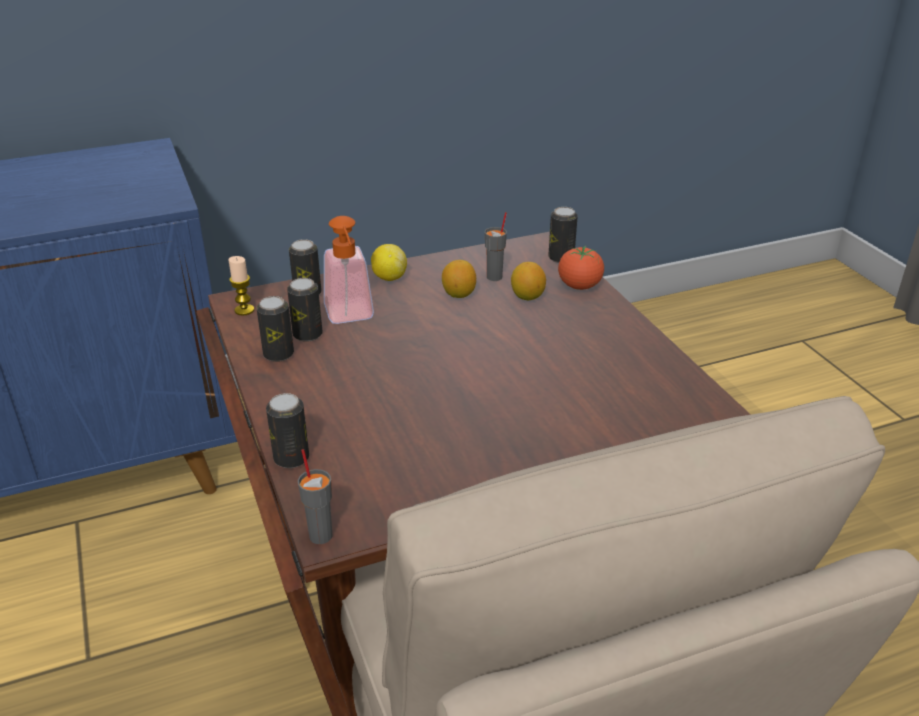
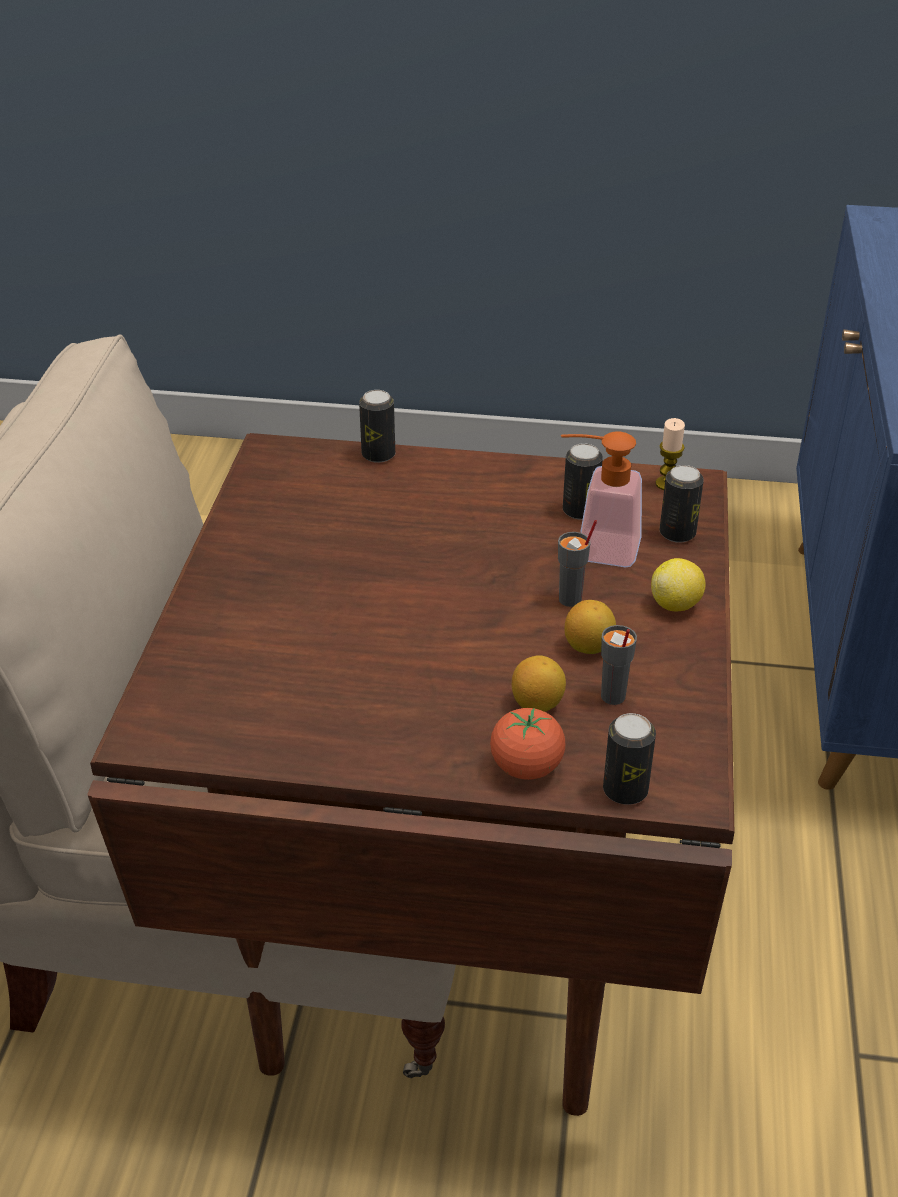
camera: 120 degrees right, 5 degrees up
can [256,296,294,362] -> none
grey cup [298,449,333,544] -> grey cup moved to [558,520,597,607]

